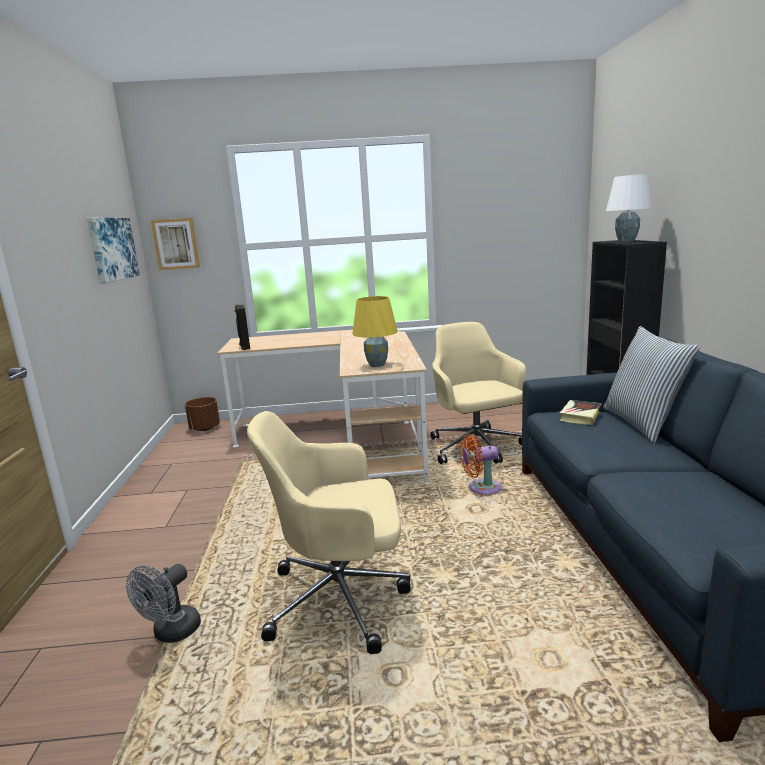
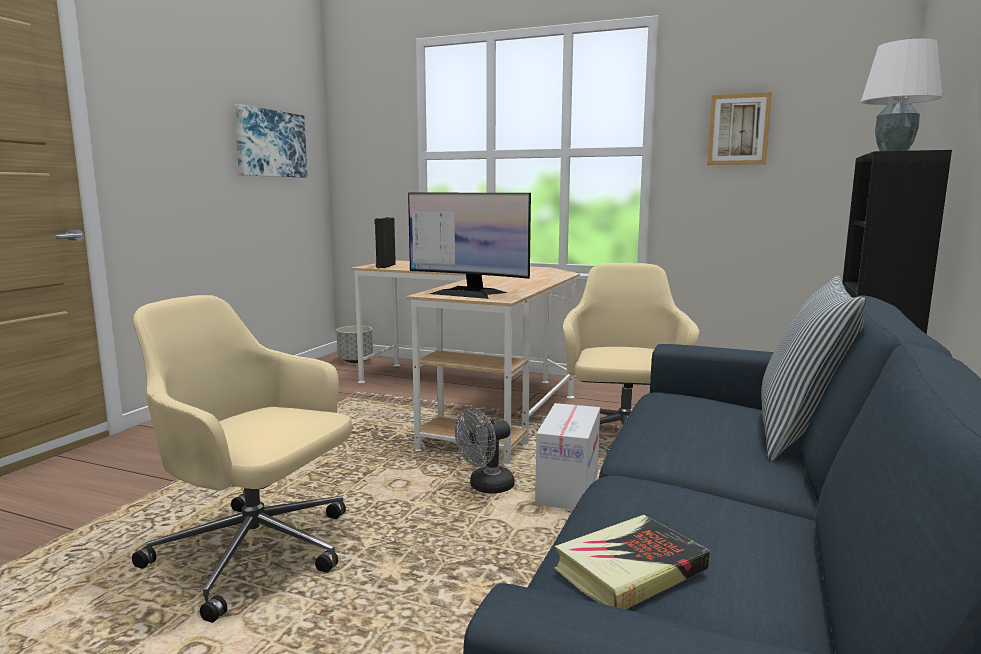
camera: 25 degrees right, 5 degrees down
grey fan [126,564,201,643] -> grey fan moved to [455,408,514,494]
picture [151,218,200,270] -> picture moved to [707,92,772,165]
brown planter [185,397,220,431] -> grey planter [337,326,373,363]
yellow table lamp [353,296,398,367] -> monitor [408,193,531,299]
orange fan [460,434,502,495] -> cardboard box [535,403,600,510]
book [560,400,601,425] -> book moved to [554,515,710,609]

